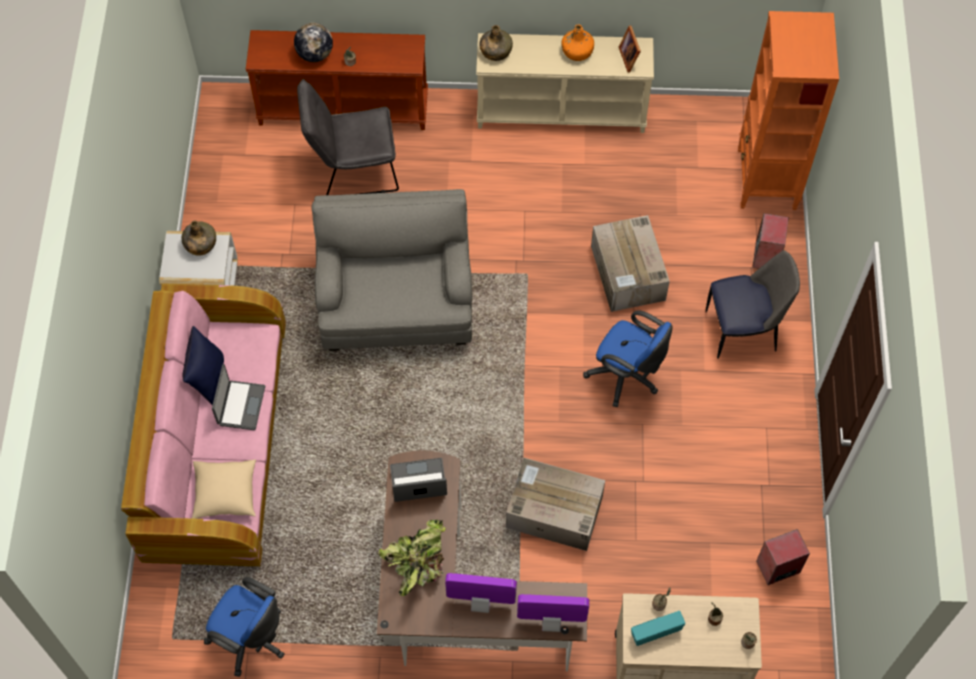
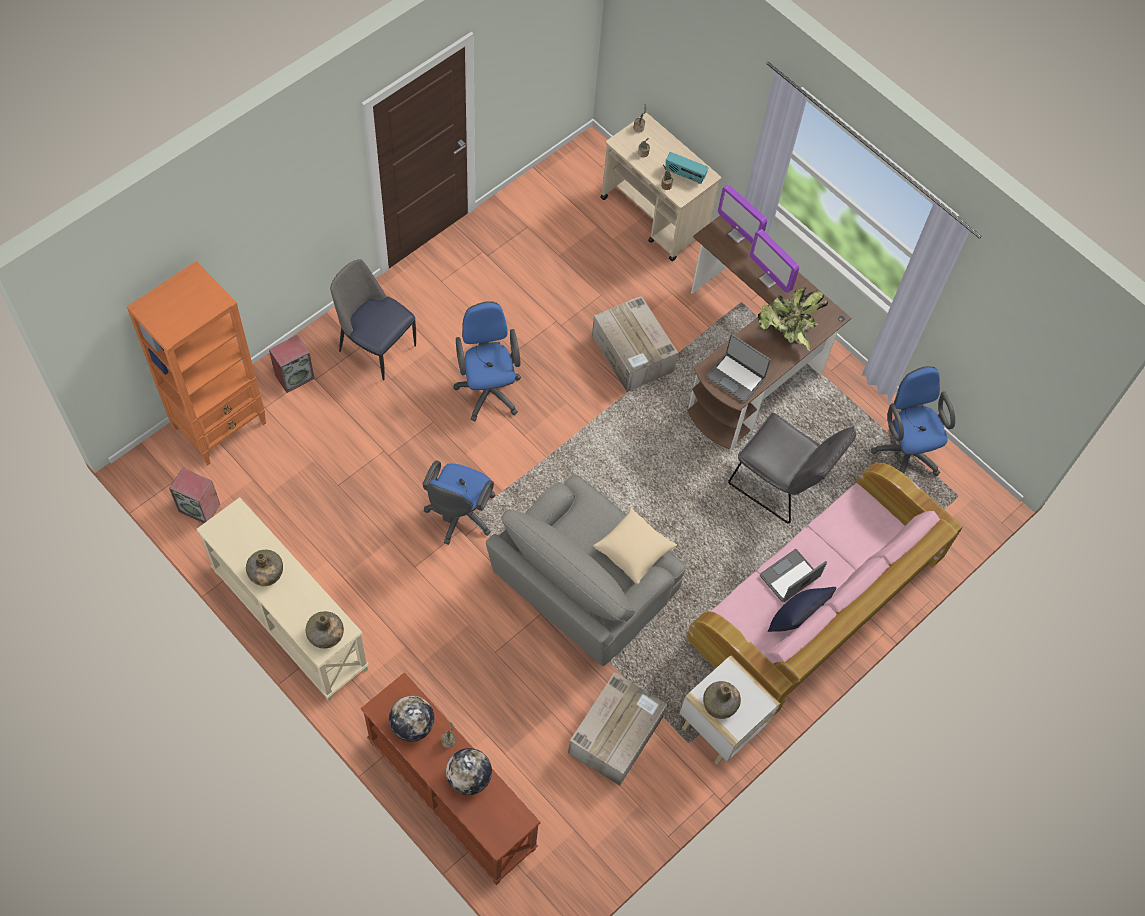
camera: 140 degrees left, 0 degrees up
beige pillow [192,460,256,519] -> beige pillow moved to [593,507,677,584]
grey chair [297,79,399,195] -> grey chair moved to [728,413,856,524]
orange bottle [561,24,594,61] -> green bottle [246,550,283,586]
cardboard box [591,215,670,312] -> cardboard box moved to [568,672,667,786]
picture frame [619,26,641,73] -> none
speaker [756,529,810,585] -> speaker moved to [169,468,220,523]
none -> globe [389,696,434,742]
none -> blue office chair [423,460,495,545]

